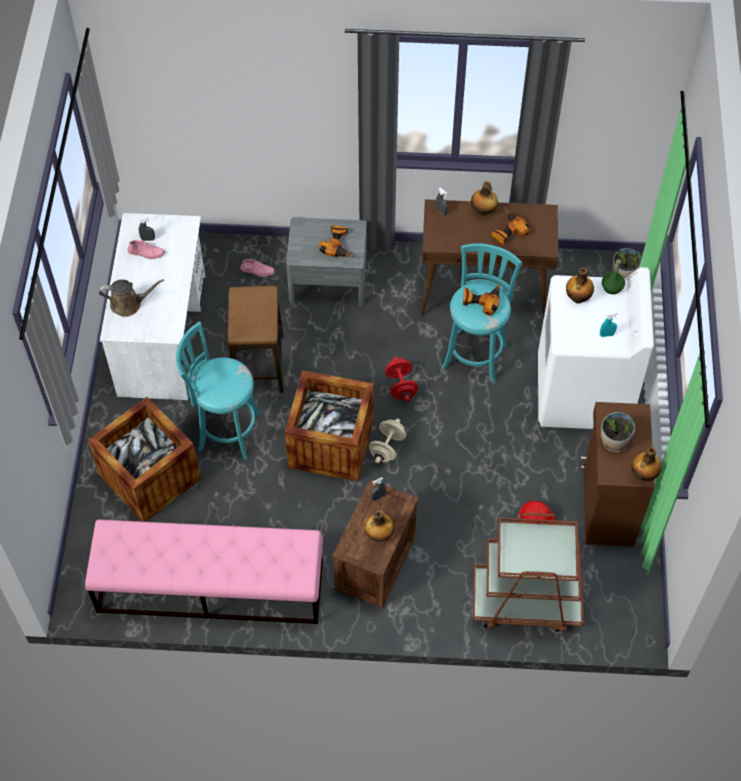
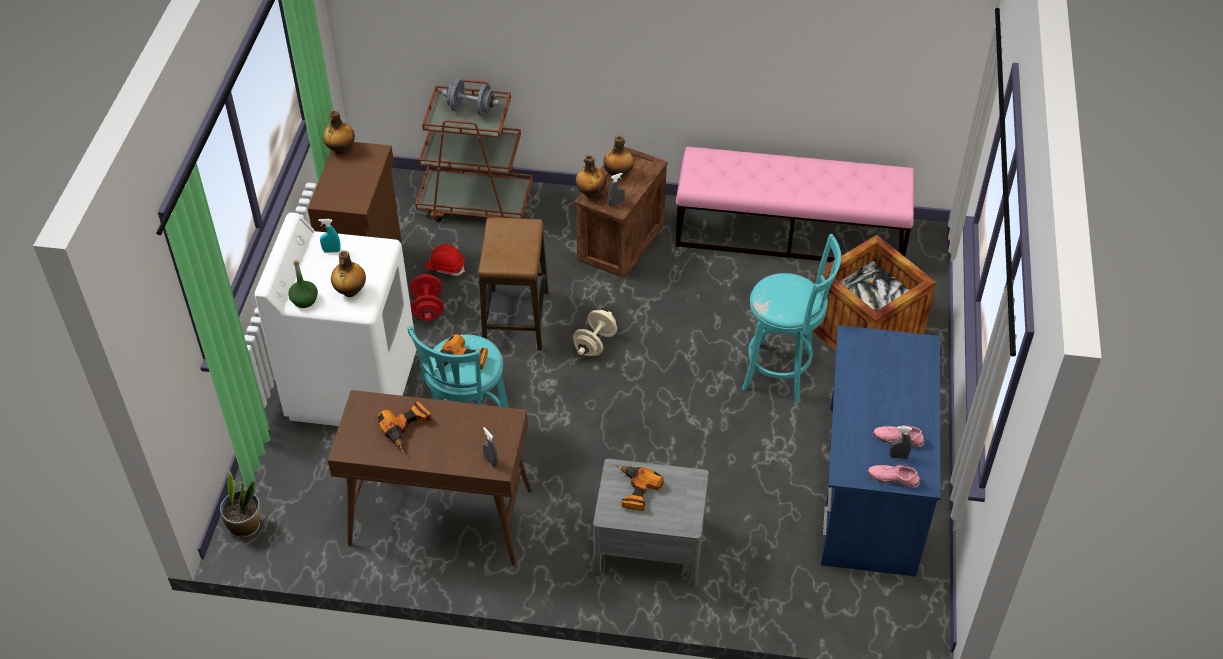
camera: 175 degrees left, 10 degrees down
brown watering can [99,279,164,317] -> none
white desk [100,213,205,400] -> blue desk [821,325,941,577]
stool [228,286,284,393] -> stool moved to [478,218,549,350]
pink shoe [240,259,275,277] -> pink shoe moved to [867,464,920,488]
crate [285,370,373,481] -> none
red dumbbell [385,357,418,402] -> red dumbbell moved to [410,274,444,321]
bottle [471,181,498,216] -> bottle moved to [576,155,606,198]
potted plant [601,412,635,452] -> none
none -> grey dumbbell [442,79,500,117]

